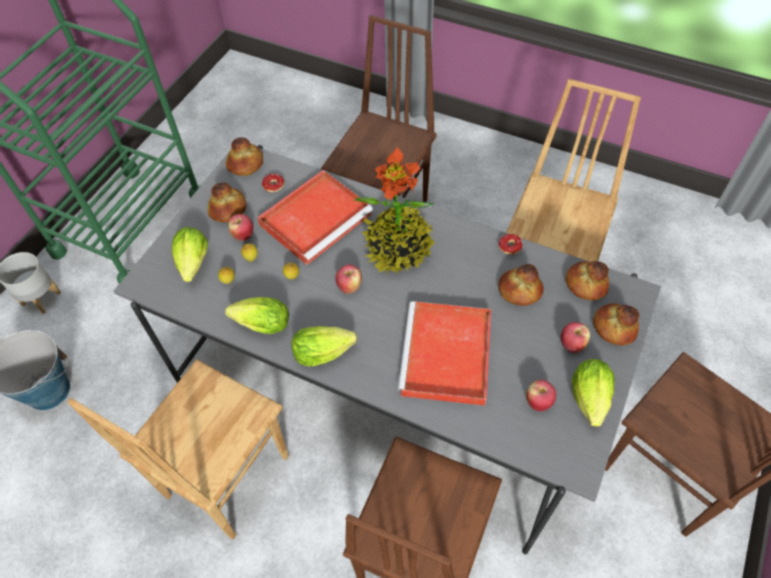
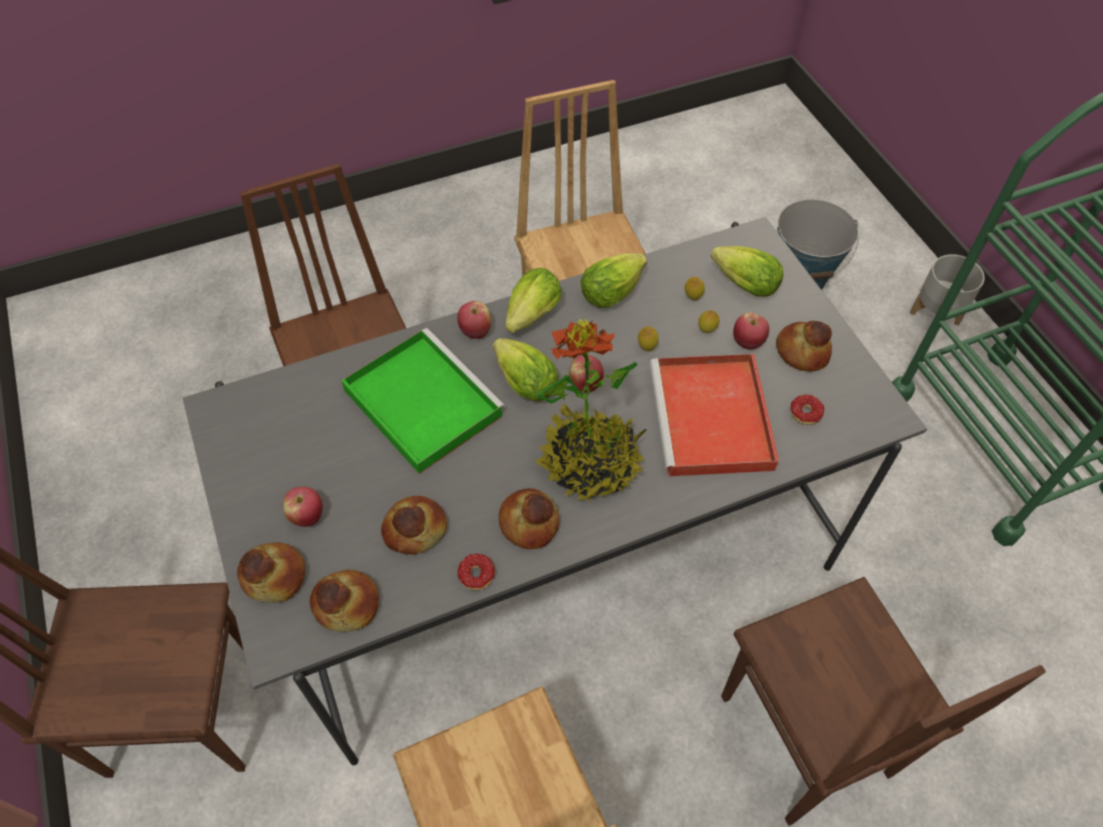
camera: 130 degrees right, 0 degrees up
bread [226,137,263,176] -> bread moved to [499,488,560,549]
red tray [398,301,491,406] -> green tray [341,328,505,474]
apple [526,380,556,411] -> apple moved to [457,301,491,339]
lettuce [572,359,615,427] -> lettuce moved to [493,338,559,401]

